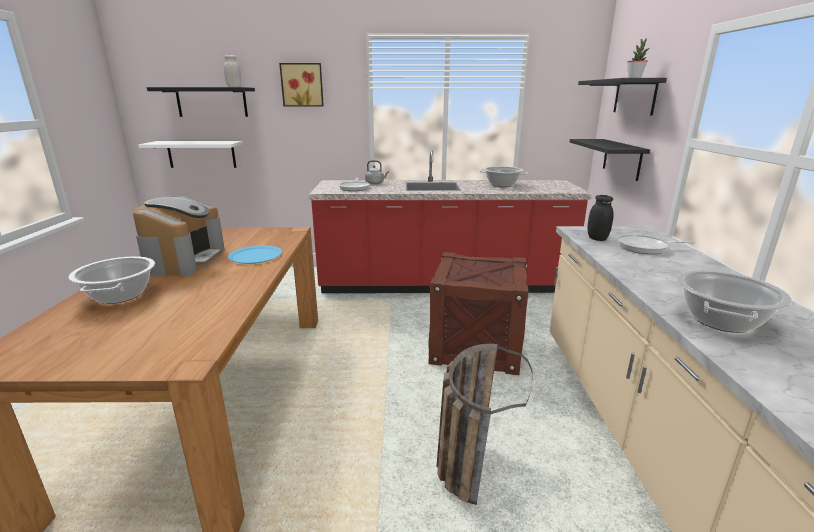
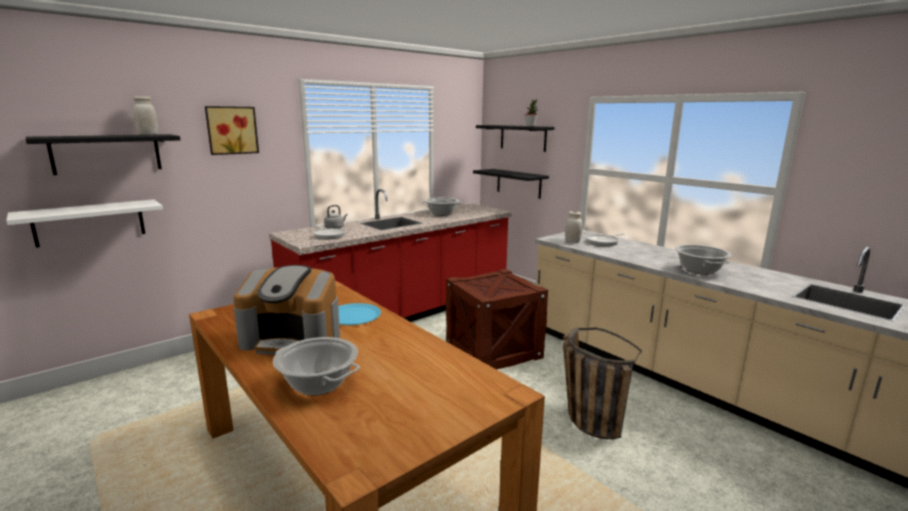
camera: 40 degrees left, 5 degrees down
coffee machine [133,195,225,276] -> coffee machine turned 135 degrees clockwise [233,265,340,355]
black jar [587,195,614,241] -> white jar [565,211,583,243]

